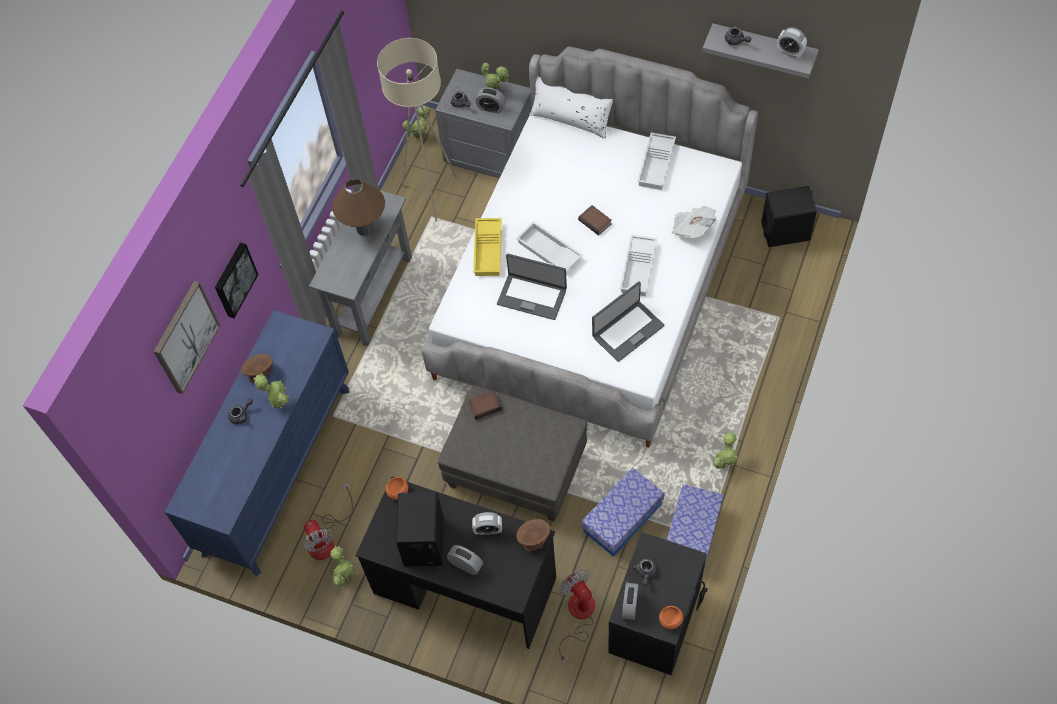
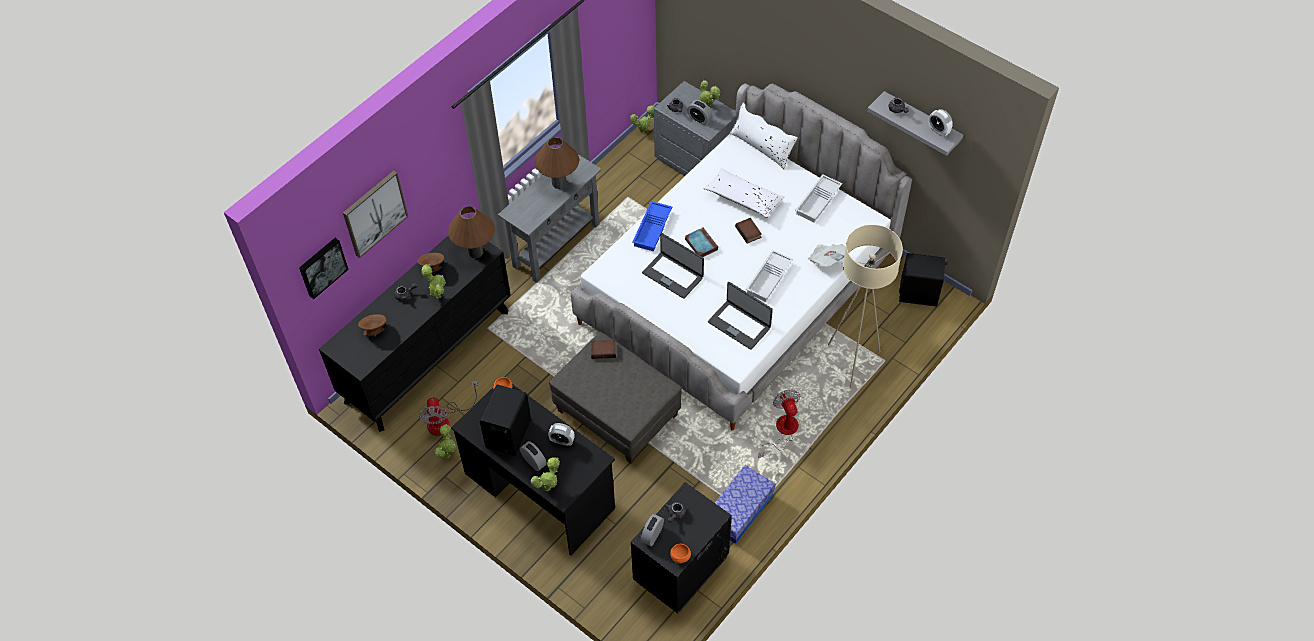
camera: 15 degrees right, 5 degrees down
blue dresser [165,310,349,576] -> black dresser [319,235,511,432]
picture [215,243,258,318] -> picture moved to [299,238,349,299]
beige floor lamp [377,38,457,221] -> beige floor lamp moved to [828,225,903,388]
yellow tray [473,218,502,276] -> blue tray [633,201,672,251]
white tray [516,221,583,272] -> book [685,228,718,257]
brown bowl [516,519,550,552] -> brown bowl moved to [358,314,387,336]
fan [559,569,595,663] -> fan moved to [758,389,800,459]
storage box [581,468,665,557] -> none
laptop [592,281,664,362] -> laptop turned 60 degrees clockwise [708,282,773,350]
potted plant [713,432,738,469] -> potted plant moved to [531,458,560,491]
none -> brown table lamp [448,206,495,258]
none -> white pillow [703,168,784,218]

